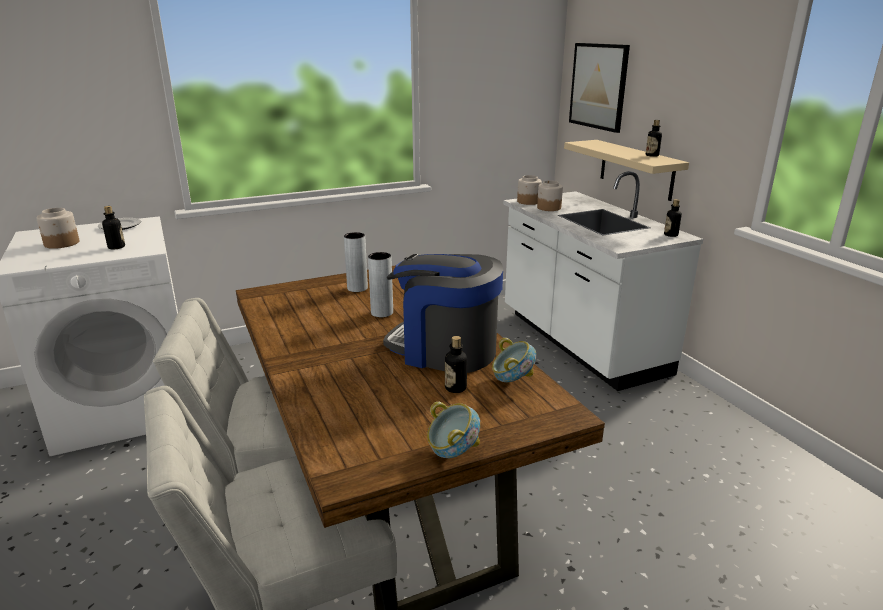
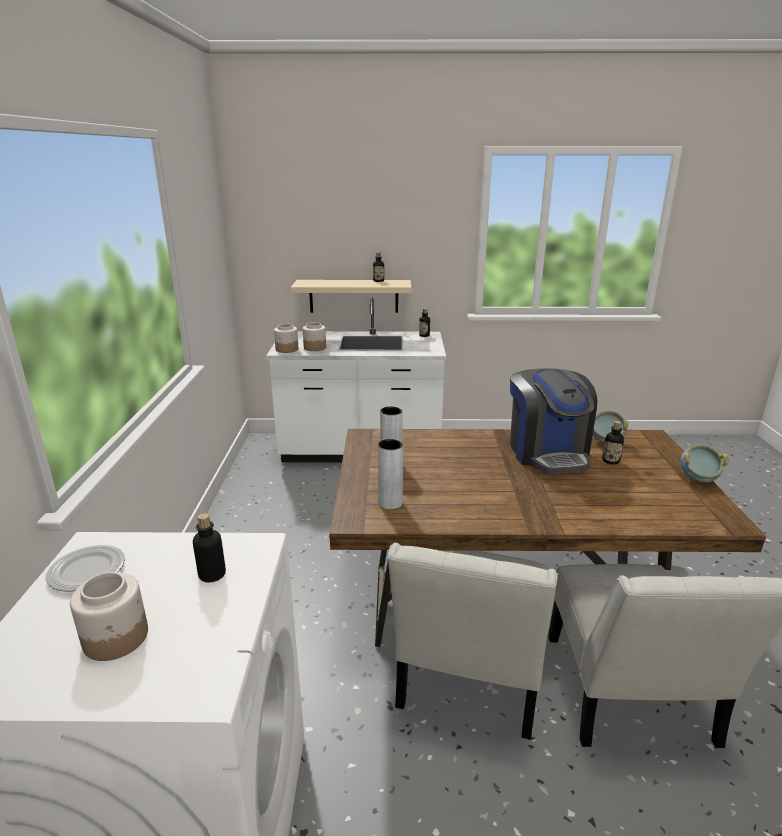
camera: 65 degrees left, 0 degrees up
grey vase [368,252,393,317] -> grey vase moved to [378,439,403,509]
coffee machine [383,254,503,373] -> coffee machine turned 60 degrees counterclockwise [510,368,597,474]
picture [569,43,630,133] -> none

